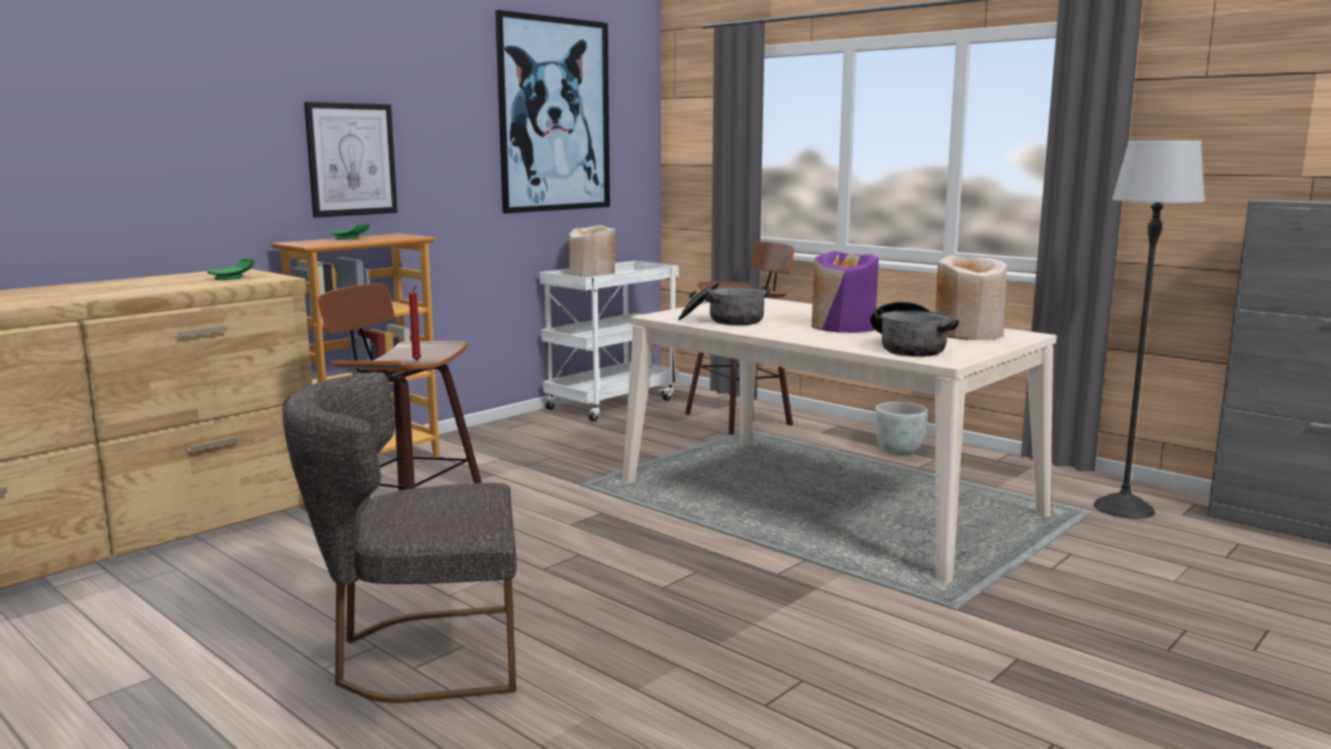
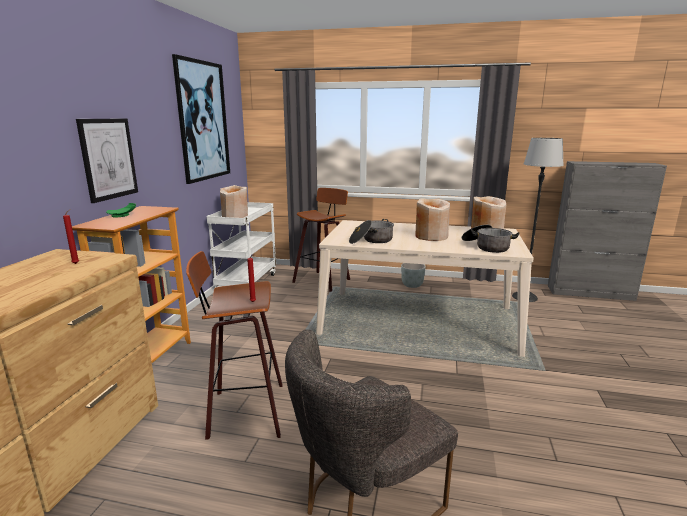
camera: 30 degrees left, 5 degrees up
green plate [207,259,255,280] -> red candle [63,209,79,264]
purple vase [812,251,879,333] -> beige vase [415,198,450,241]

